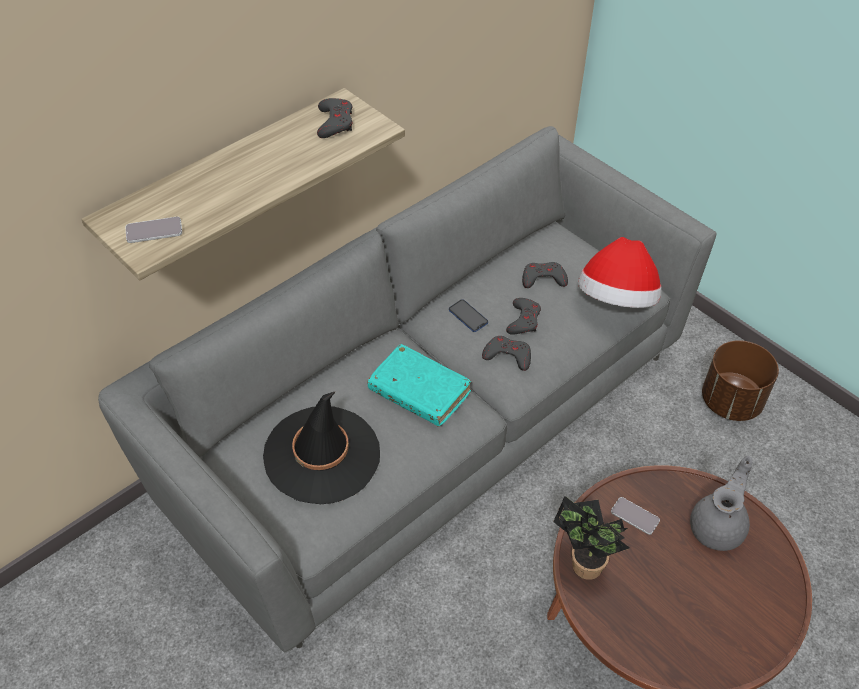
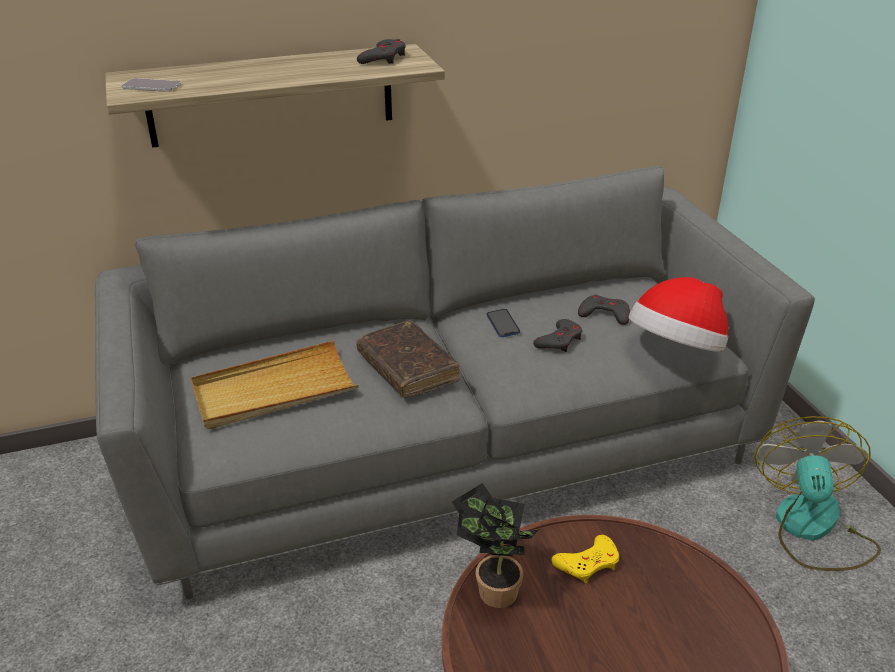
camera: 25 degrees right, 15 degrees down
black hat [263,391,380,504] -> beige tray [191,340,359,429]
turquoise book [367,344,471,427] -> brown book [356,320,460,398]
grey game controller [482,336,531,371] -> none
phone [611,497,660,535] -> yellow game controller [551,535,619,583]
grey teapot [690,456,753,551] -> none
brown planter [702,340,779,421] -> fan [755,416,881,571]

